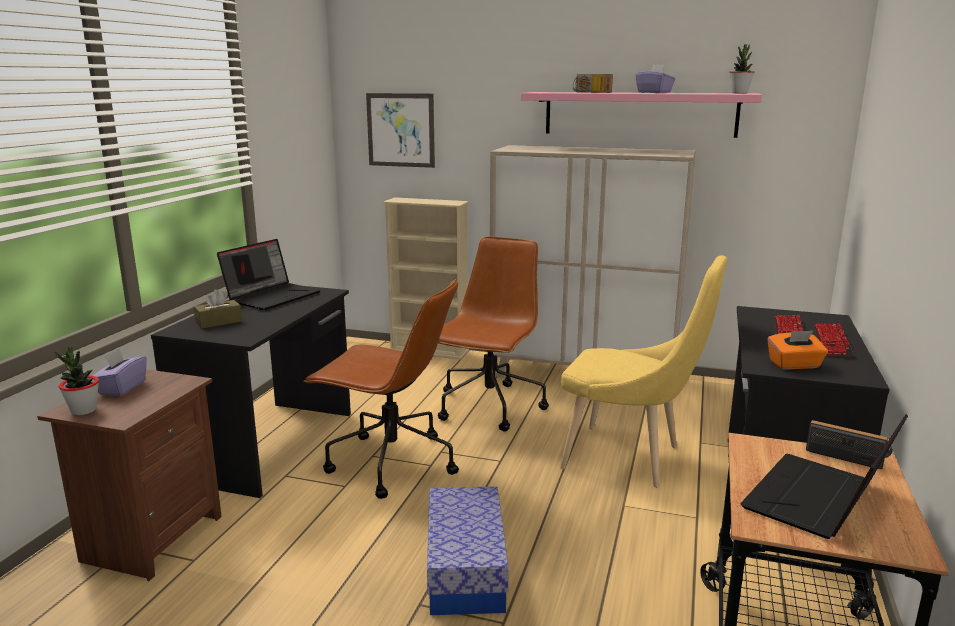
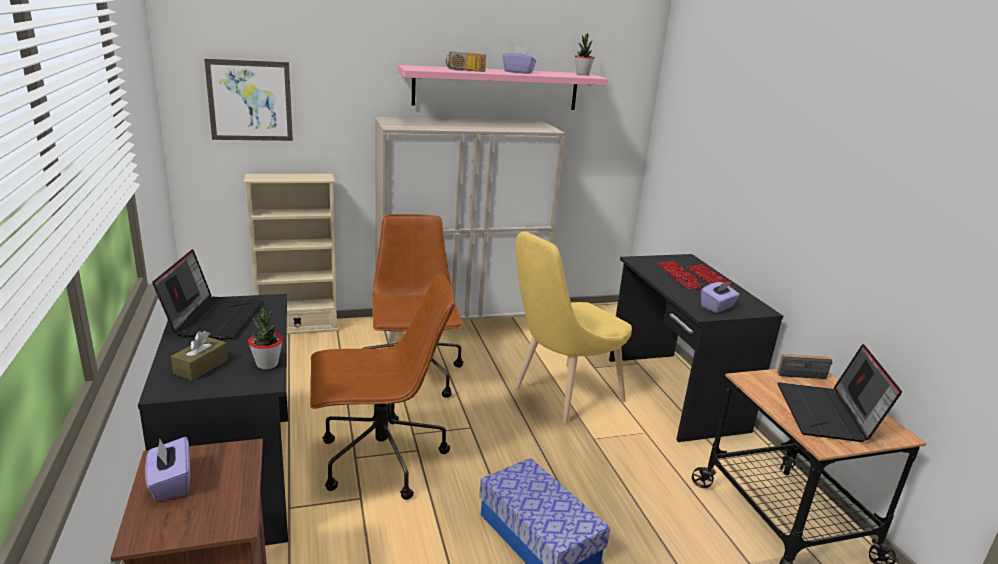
camera: 35 degrees left, 5 degrees up
potted plant [55,347,99,415] -> potted plant moved to [248,308,283,369]
yellow chair [560,255,727,488] -> yellow chair turned 150 degrees clockwise [515,231,632,424]
orange tissue box [767,331,828,370] -> purple tissue box [701,281,740,313]

